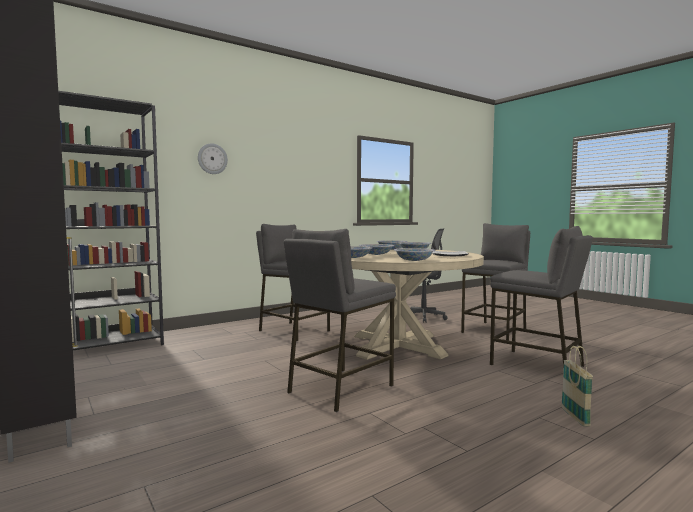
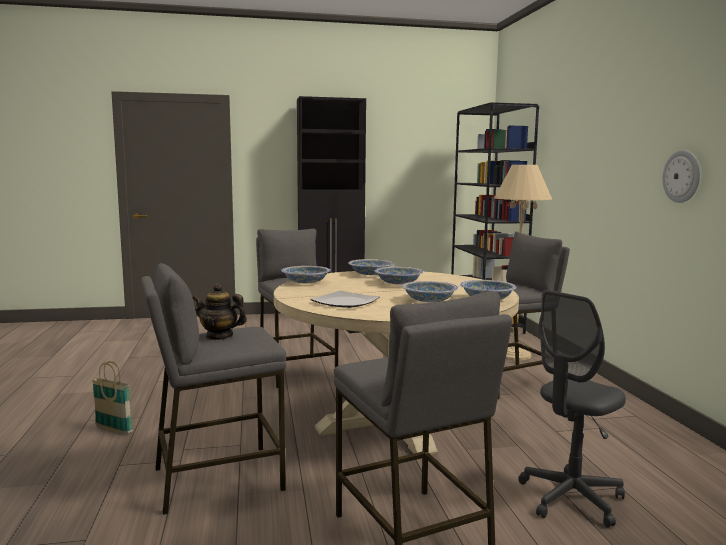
camera: 115 degrees right, 5 degrees up
wall clock [198,143,228,174] -> wall clock moved to [663,150,700,203]
none -> teapot [193,284,247,340]
none -> beige floor lamp [494,165,552,361]

